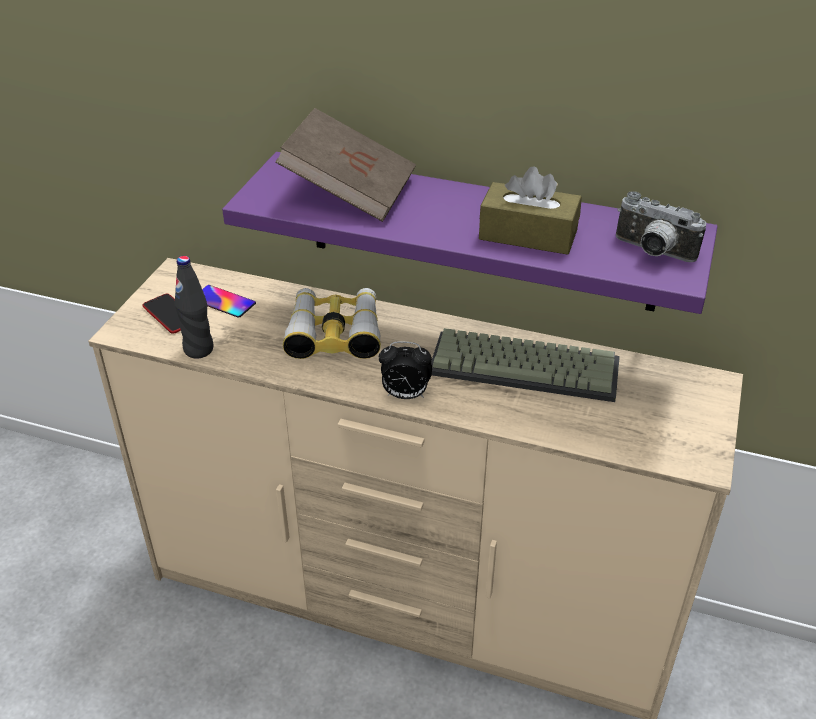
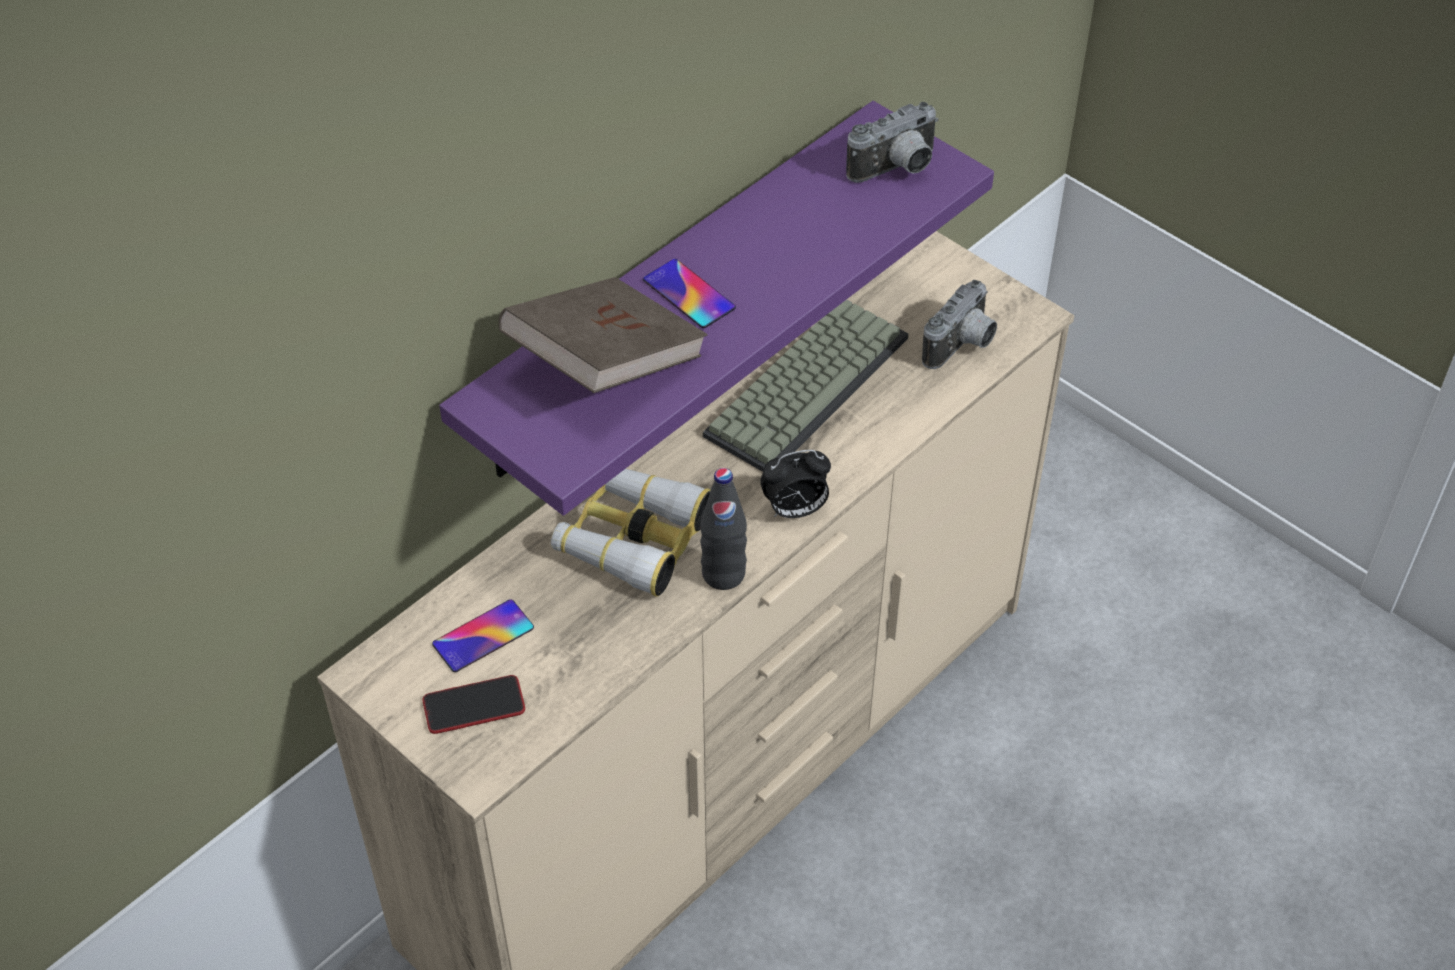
camera: 65 degrees left, 10 degrees up
black bottle [174,256,213,358] -> black bottle moved to [700,468,747,590]
alarm clock [378,341,432,399] -> alarm clock turned 45 degrees clockwise [760,450,831,518]
brown tissue box [479,166,582,255] -> none
none -> phone [643,259,736,328]
none -> camera [922,280,997,369]

